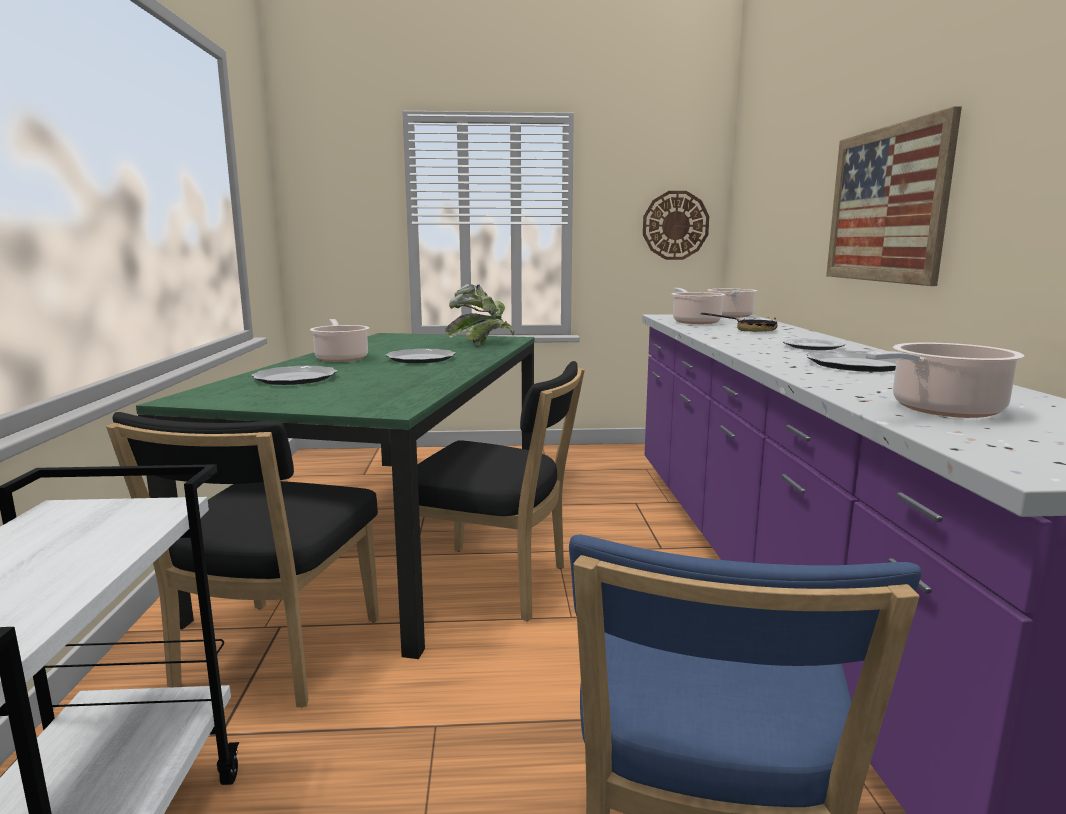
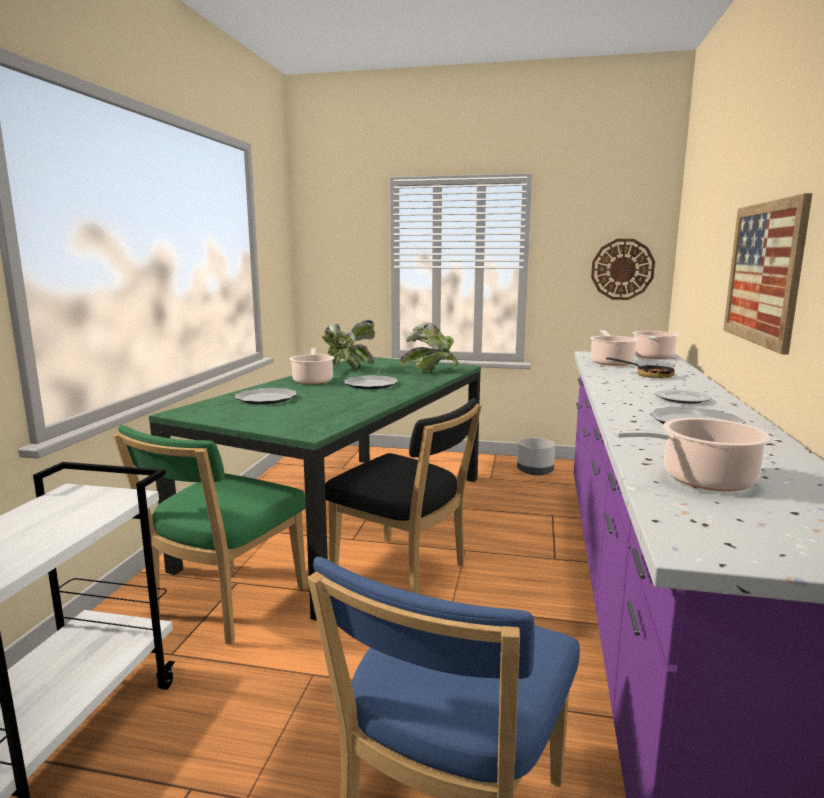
camera: 15 degrees right, 0 degrees up
black chair [106,412,379,707] -> green chair [113,425,306,645]
none -> potted plant [322,320,375,369]
none -> grey planter [517,438,555,475]

